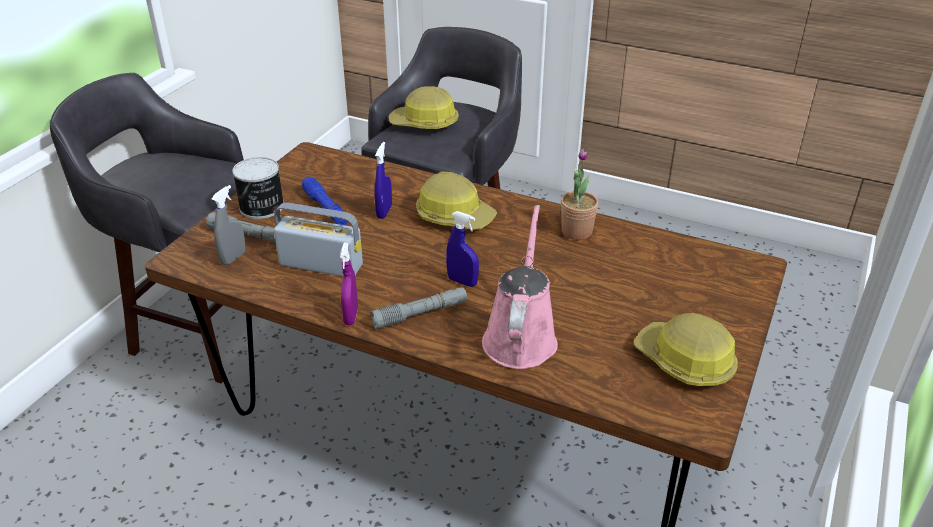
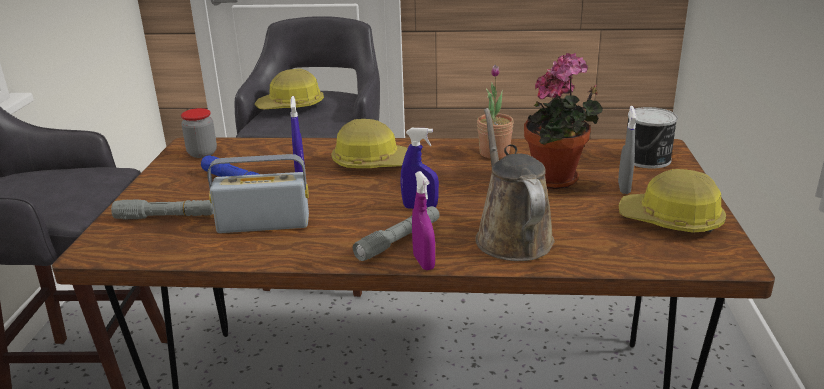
camera: 20 degrees left, 10 degrees down
grey spray bottle [211,185,246,265] -> grey spray bottle moved to [618,106,636,194]
can [232,157,284,219] -> can moved to [627,107,678,169]
purple spray bottle [340,243,358,325] -> purple spray bottle moved to [412,171,435,270]
pink watering can [482,205,558,369] -> brown watering can [475,108,554,261]
none -> jar [181,108,217,158]
none -> potted plant [524,53,603,189]

